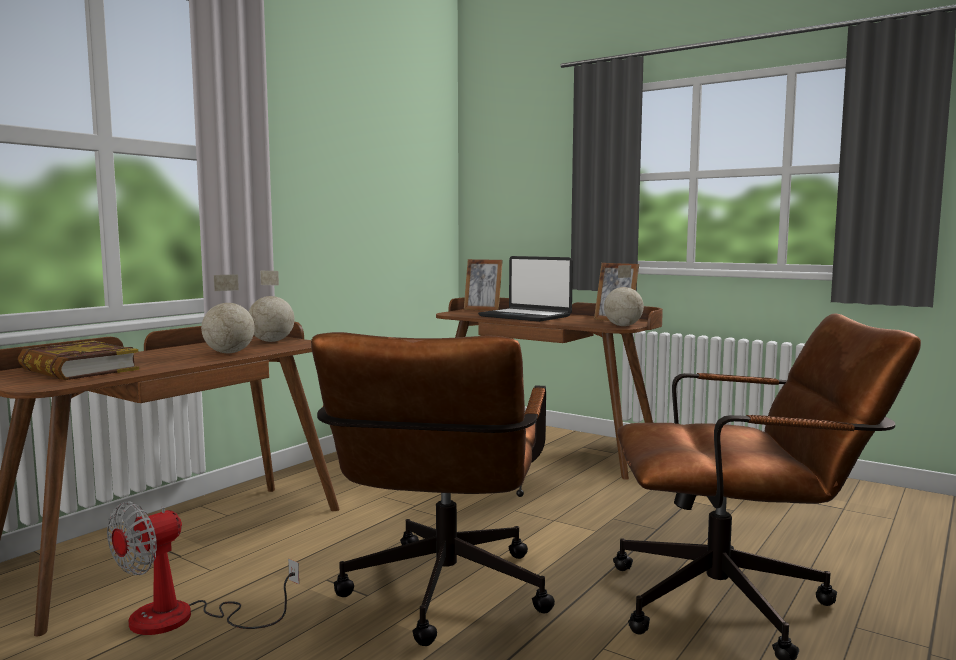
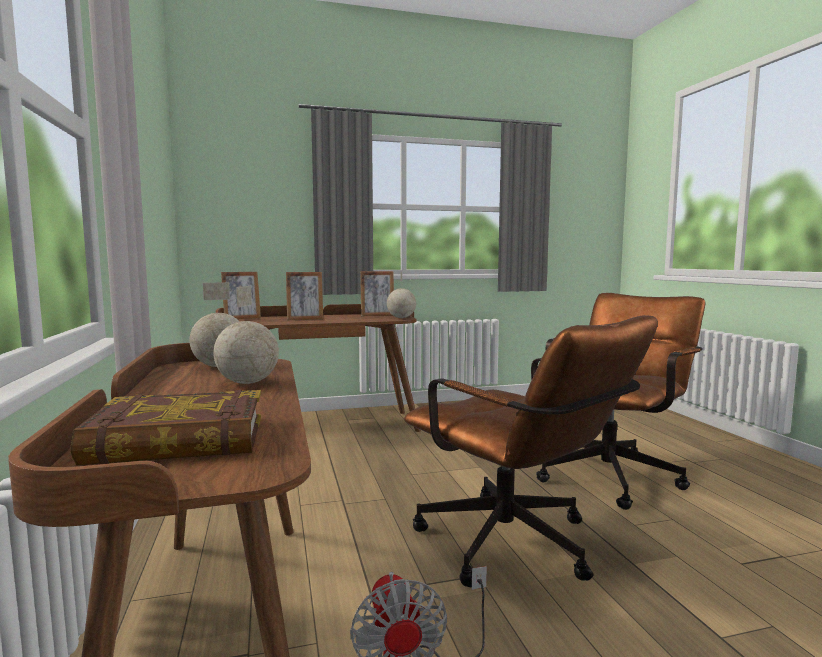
camera: 50 degrees left, 0 degrees up
laptop [478,256,573,322] -> picture frame [286,272,323,320]

